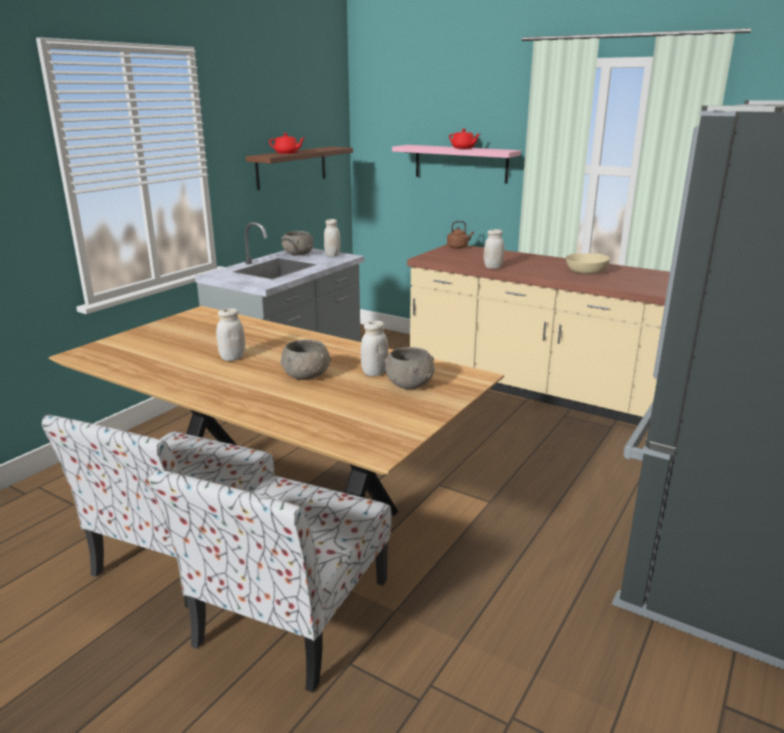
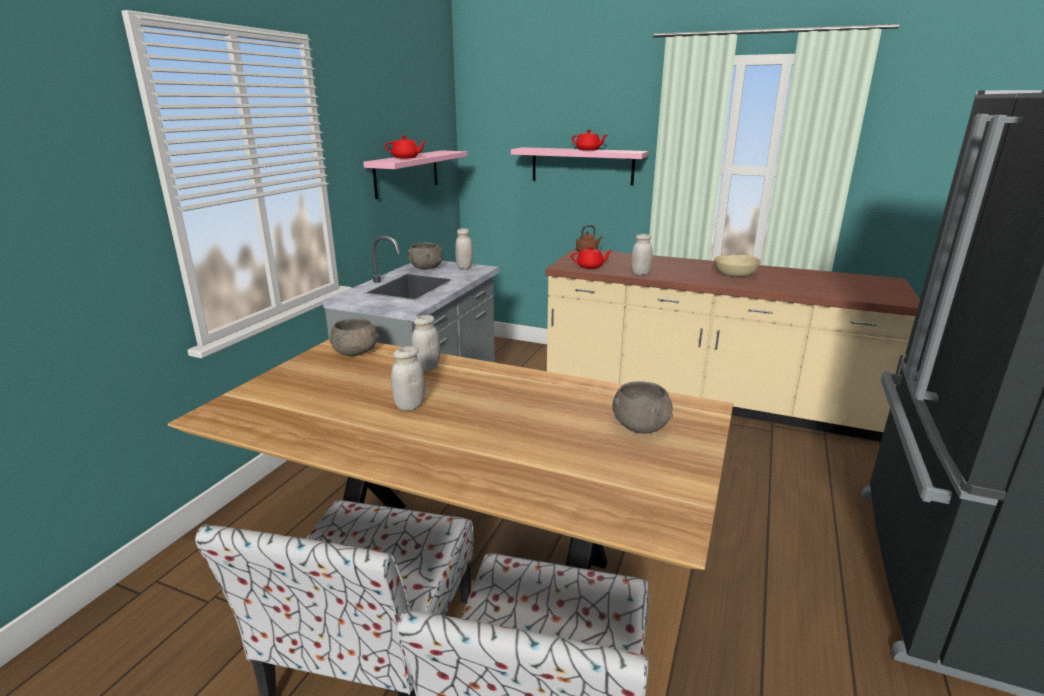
camera: 10 degrees left, 0 degrees up
brown shelf [246,147,353,190] -> pink shelf [363,150,467,199]
grey bowl [280,339,331,380] -> grey bowl moved to [329,318,379,356]
white jar [360,321,388,376] -> white jar moved to [411,315,440,371]
none -> red teapot [571,246,613,269]

